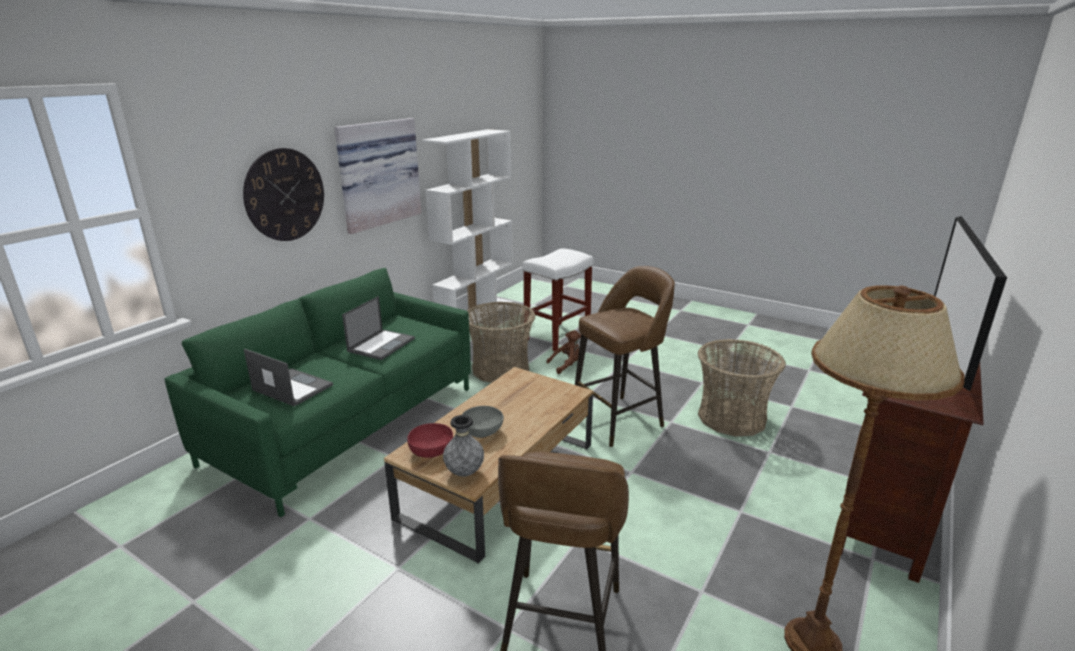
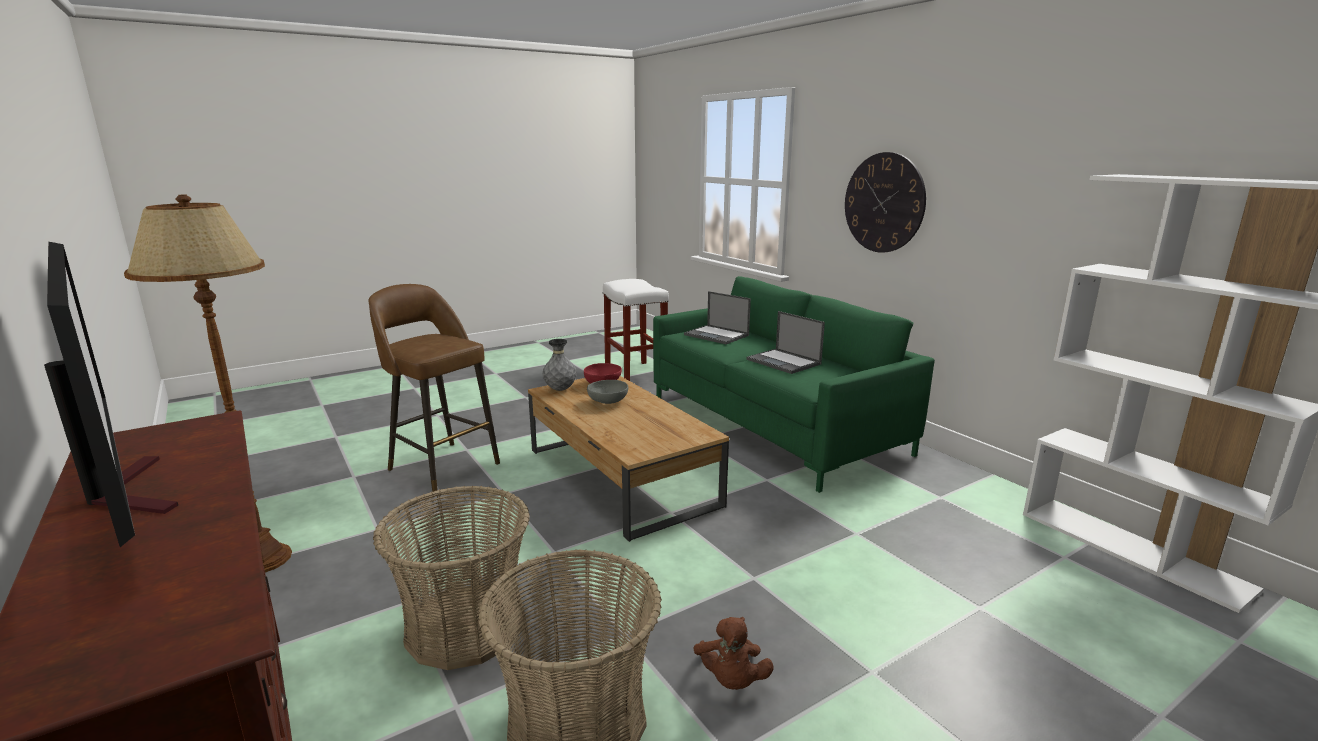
camera: 115 degrees right, 5 degrees down
laptop [244,349,333,407] -> laptop turned 75 degrees clockwise [684,291,751,344]
picture [334,118,422,234] -> none
basket [467,302,535,383] -> basket moved to [373,486,530,670]
white stool [522,249,593,351] -> white stool moved to [602,279,669,381]
brown plush toy [546,330,581,374] -> brown plush toy moved to [694,617,773,690]
brown stool [575,266,675,447] -> none

